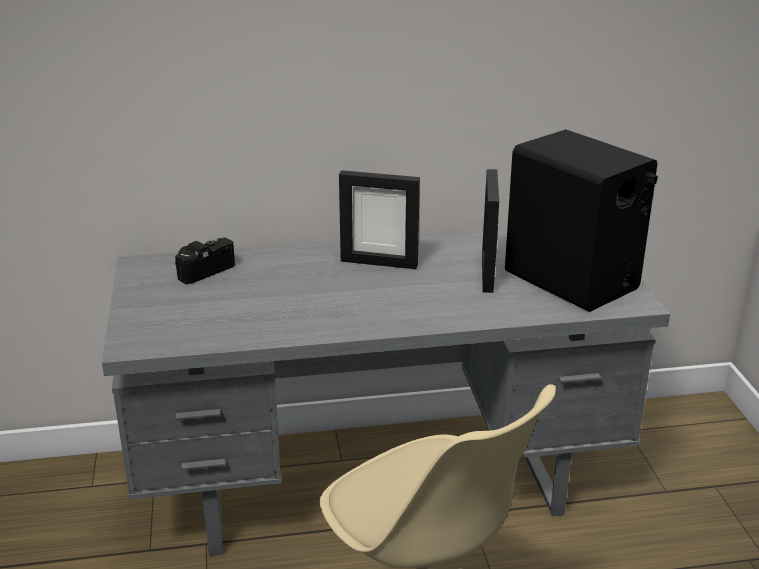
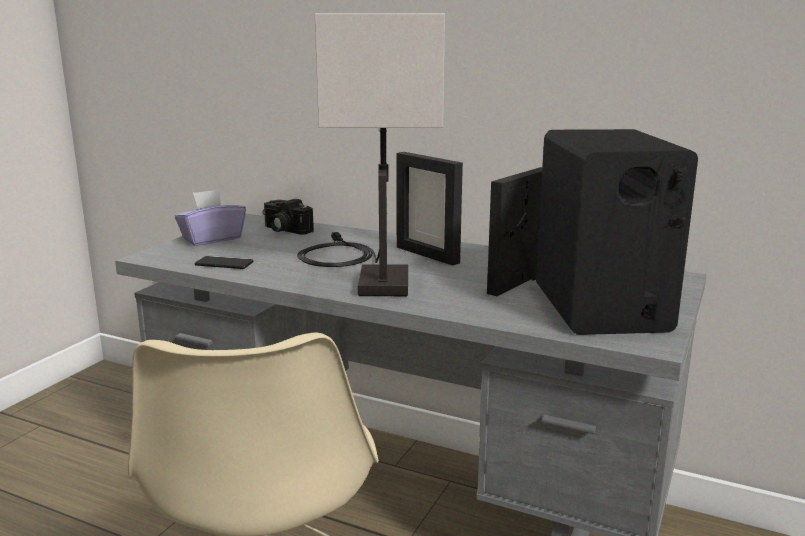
camera: 35 degrees right, 10 degrees down
camera [175,238,235,284] -> camera turned 135 degrees counterclockwise [263,199,314,235]
none -> purple tissue box [175,189,246,246]
none -> phone [195,256,253,269]
none -> table lamp [297,13,445,296]

